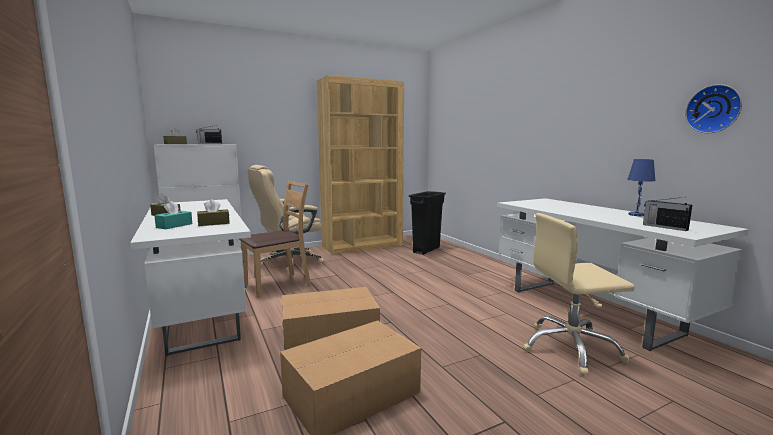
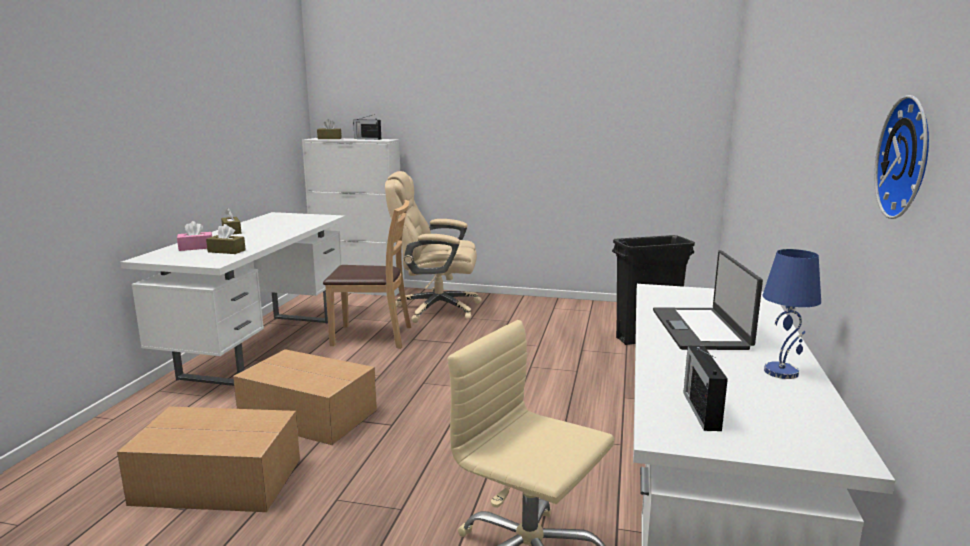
camera: 40 degrees right, 5 degrees up
turquoise tissue box [154,201,192,229] -> pink tissue box [177,221,212,251]
brown bookcase [317,75,404,254] -> none
none -> laptop [653,250,763,350]

